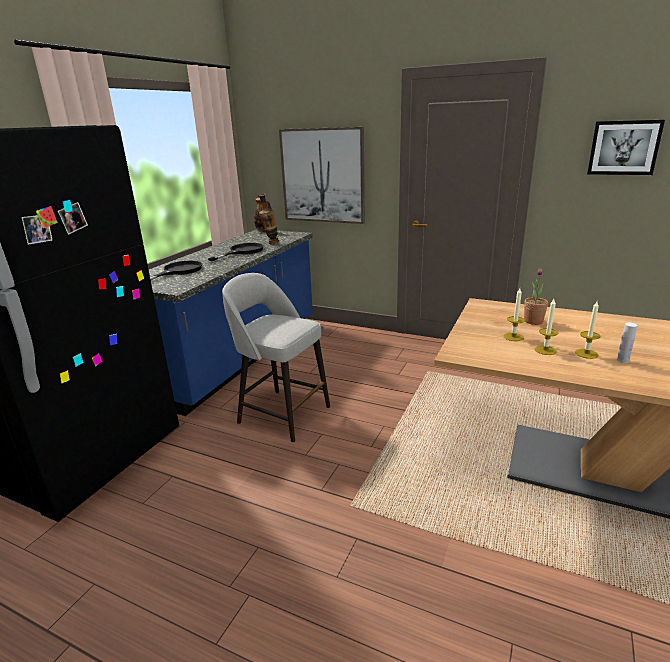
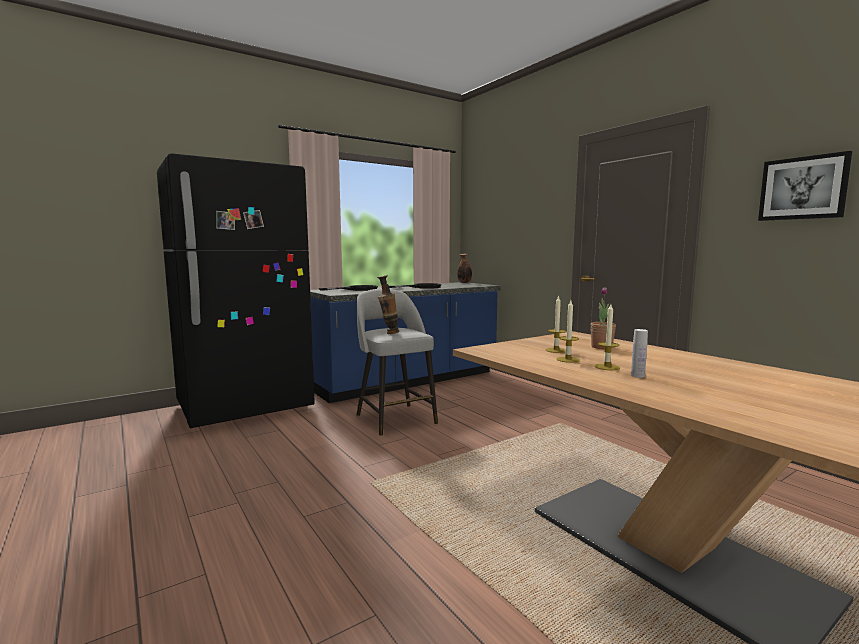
camera: 30 degrees right, 15 degrees down
vase [258,194,279,244] -> vase moved to [377,275,399,334]
picture [279,127,365,224] -> none

